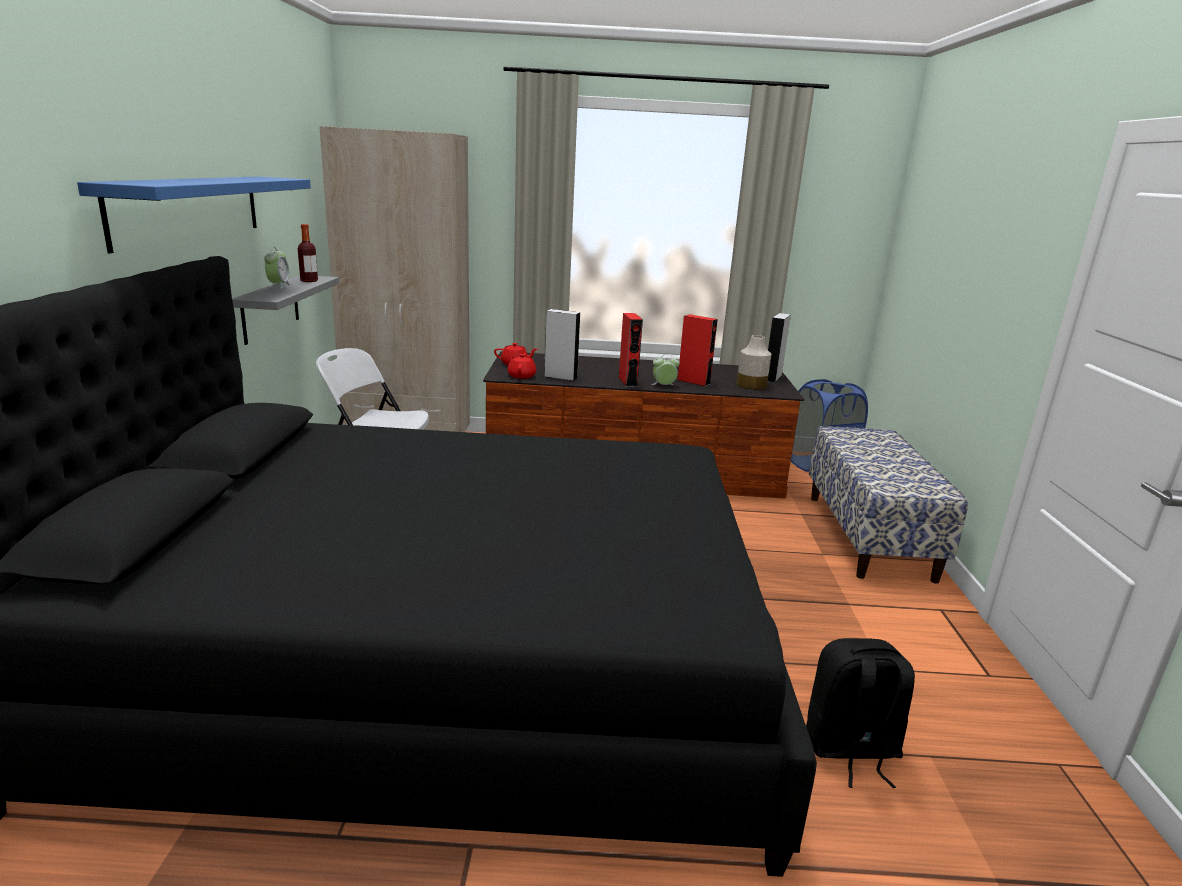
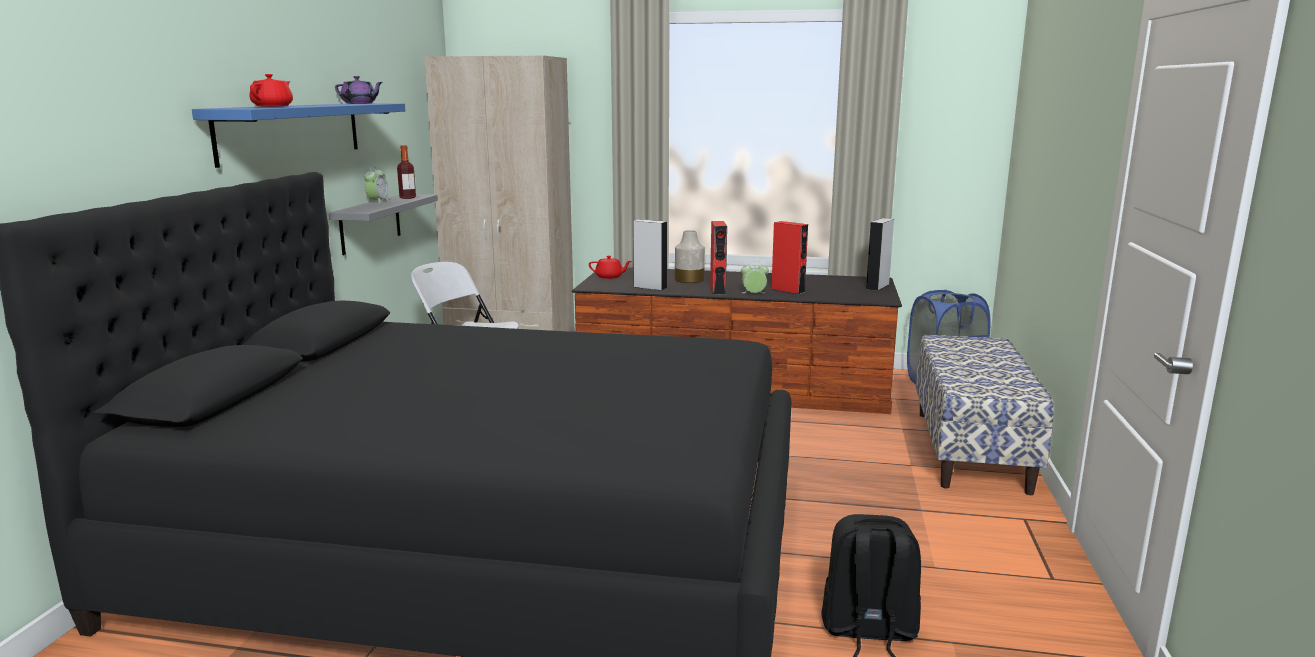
camera: 10 degrees right, 5 degrees down
red teapot [507,353,536,379] -> red teapot moved to [250,74,293,107]
beige vase [737,335,771,390] -> beige vase moved to [675,230,705,283]
none -> purple teapot [335,76,383,104]

